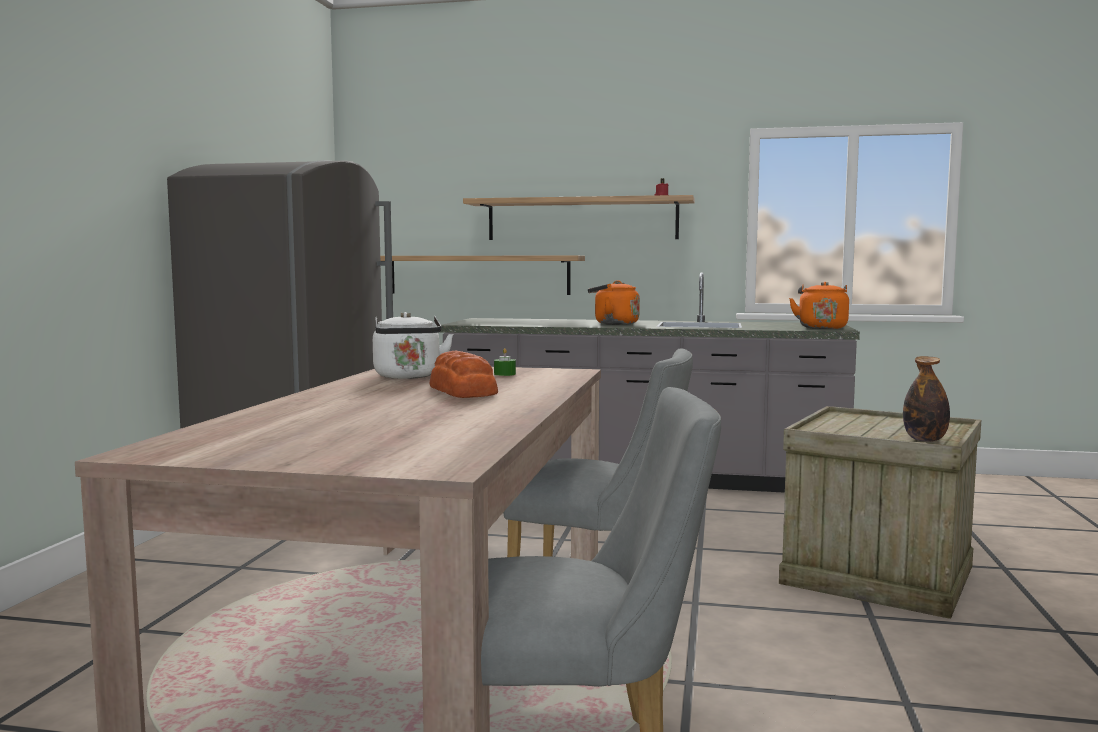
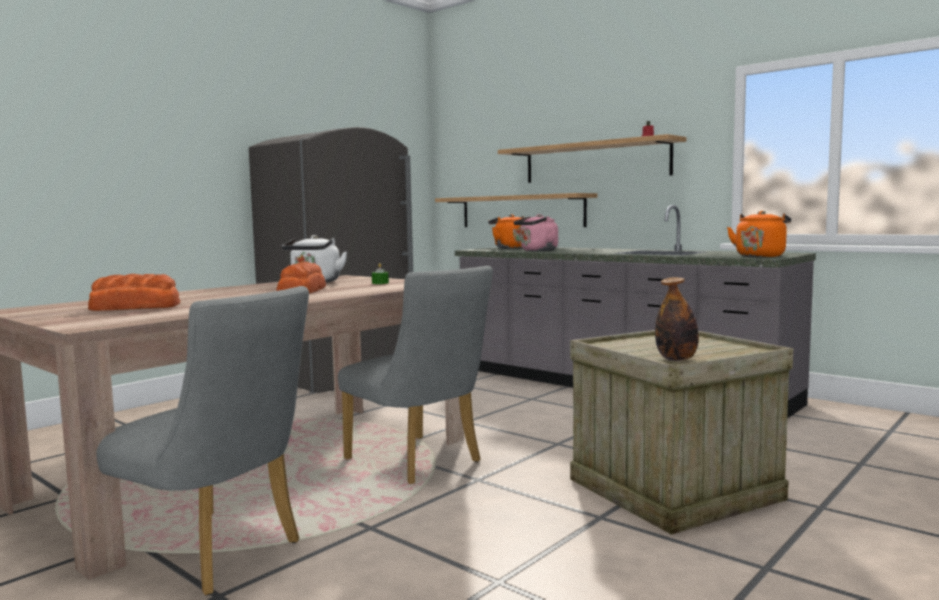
camera: 30 degrees right, 0 degrees up
orange kettle [588,280,640,325] -> orange kettle moved to [488,214,524,249]
none -> bread [88,274,180,311]
none -> pink kettle [514,214,558,251]

